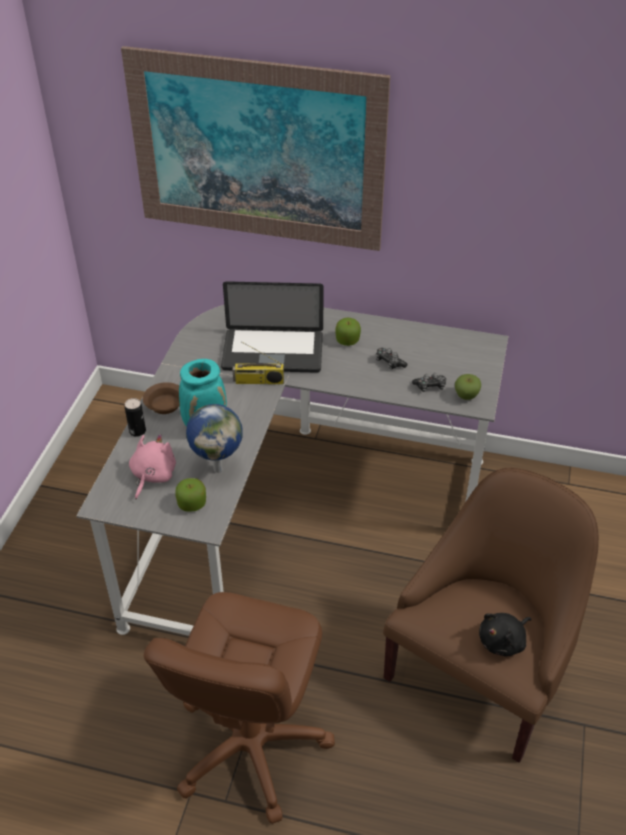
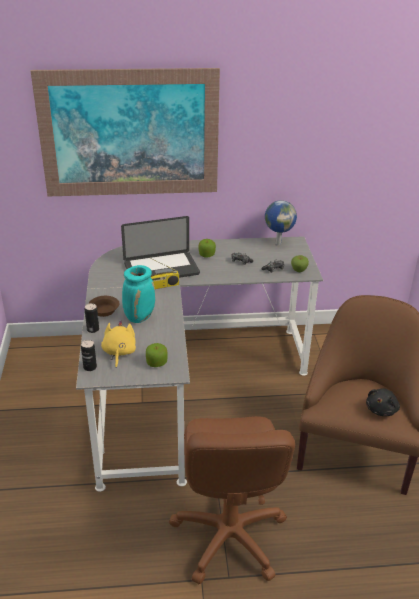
camera: 20 degrees left, 10 degrees down
pink plush toy [129,434,176,499] -> yellow plush toy [101,320,136,368]
globe [186,404,243,473] -> globe moved to [265,200,297,245]
none -> can [81,340,97,371]

